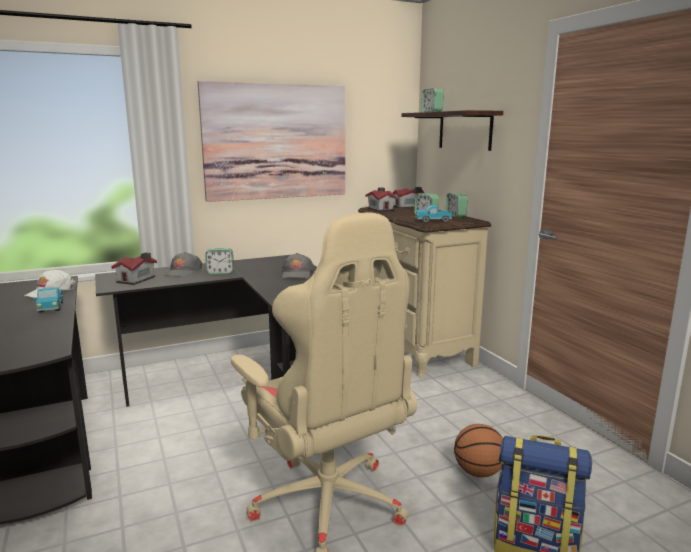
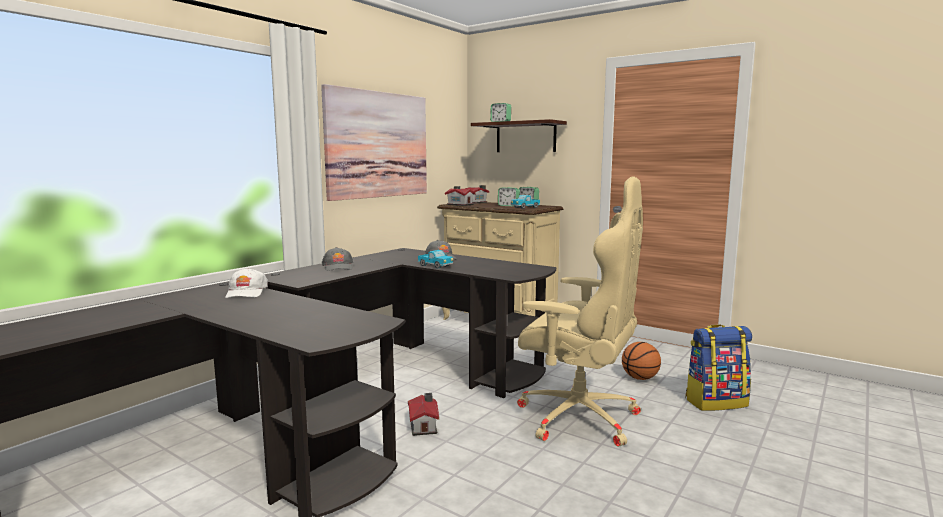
camera: 30 degrees left, 5 degrees down
toy truck [33,287,63,313] -> toy truck moved to [418,250,453,269]
toy house [111,252,157,285] -> toy house moved to [408,393,439,436]
alarm clock [205,248,234,274] -> none

